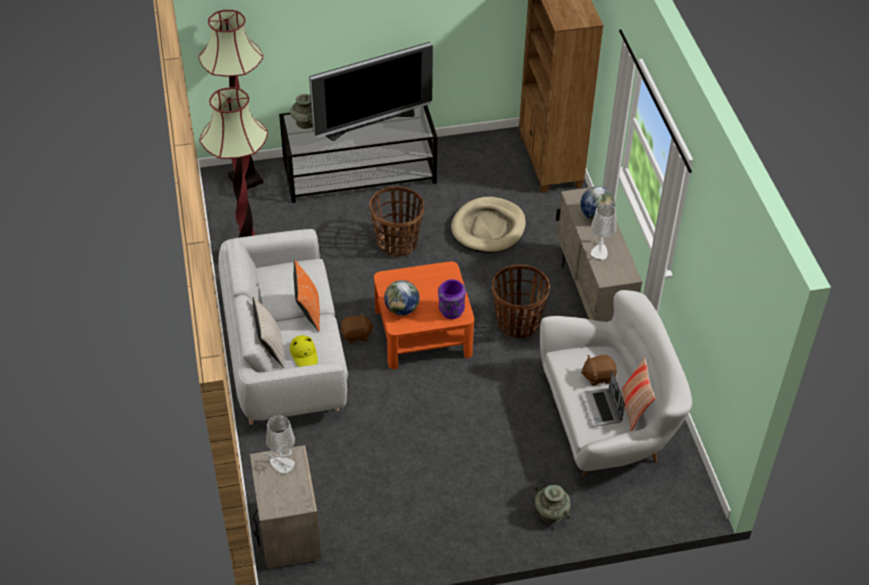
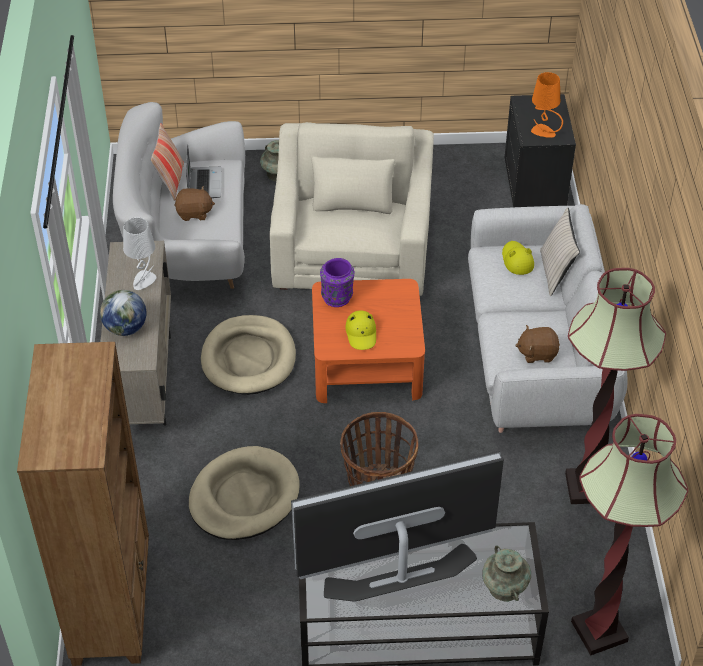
camera: 170 degrees left, 0 degrees up
beige nightstand [250,445,321,569] -> black nightstand [505,94,576,207]
grey table lamp [263,415,295,474] -> orange table lamp [531,72,563,138]
orange pillow [294,259,320,332] -> none
brown plush toy [341,312,374,343] -> brown plush toy moved to [515,325,560,363]
globe [384,280,420,316] -> none
basket [492,265,550,339] -> beige dog bed [201,315,296,395]
none -> beige armchair [270,122,434,296]
none -> yellow hat [345,311,376,350]

